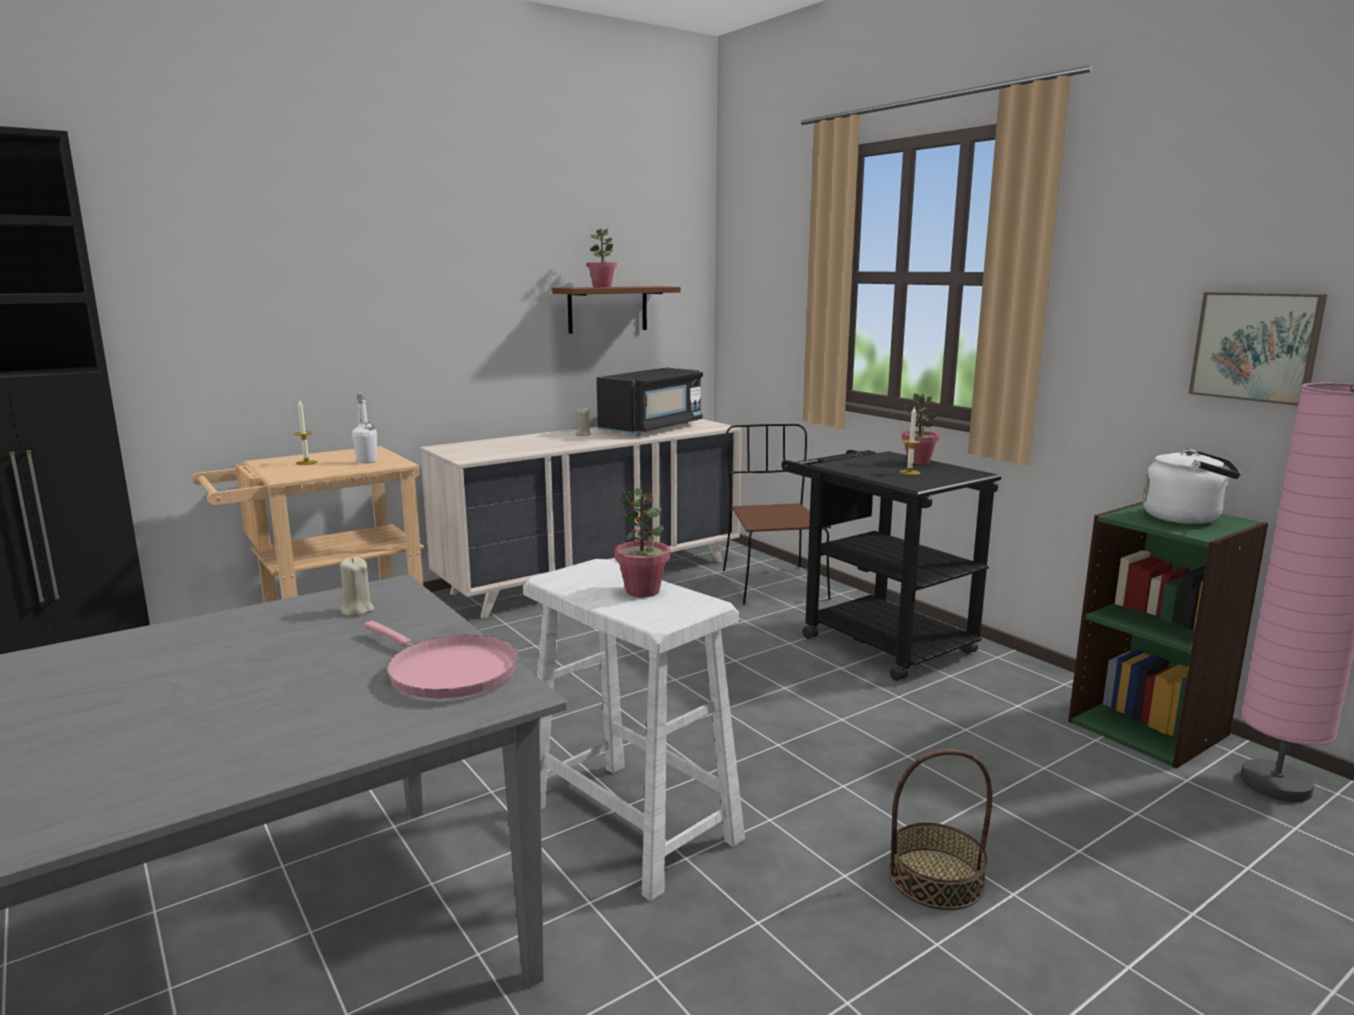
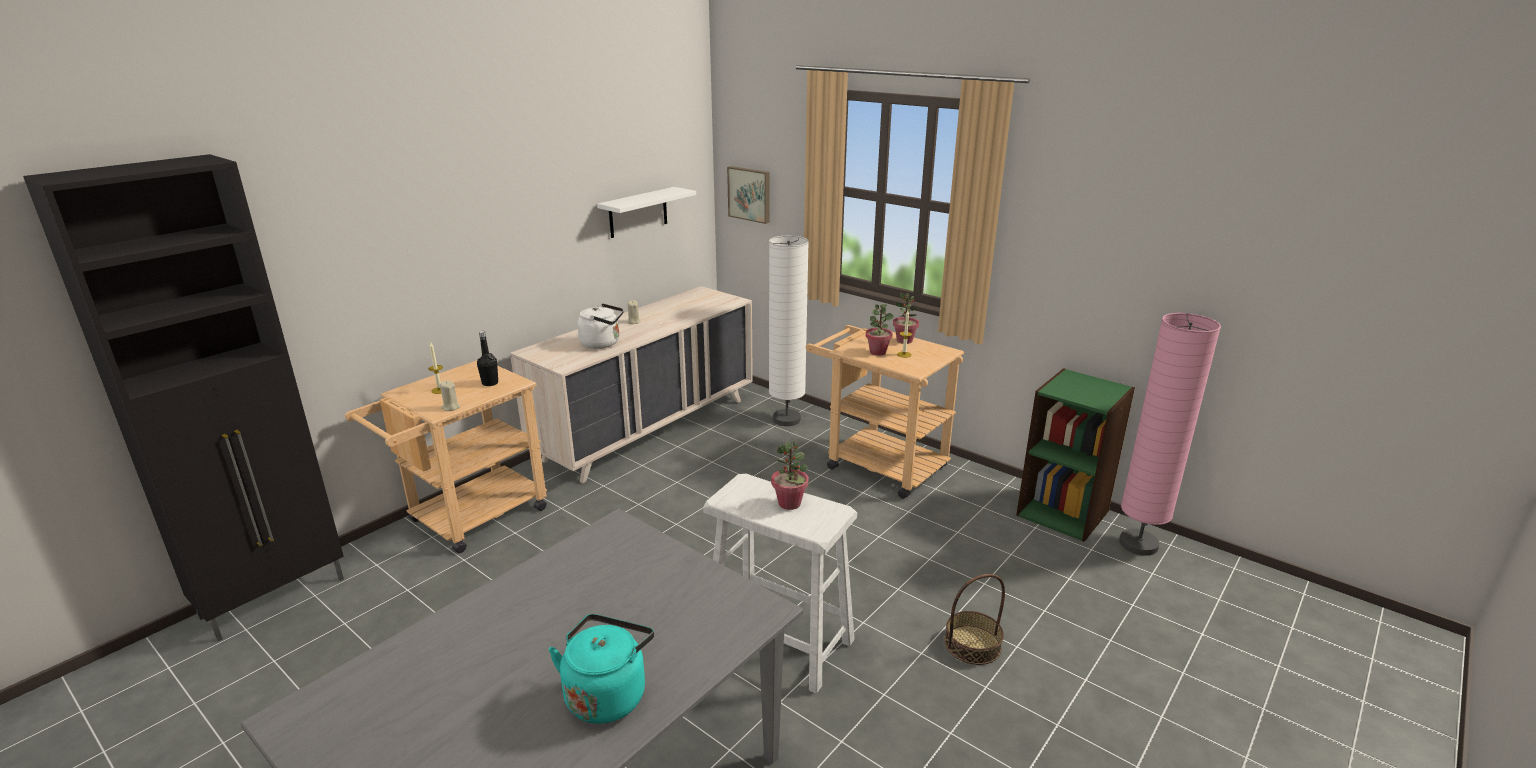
camera: 15 degrees left, 10 degrees up
beige candle [339,557,374,616] -> beige candle moved to [440,380,460,411]
white bottle [352,393,377,464] -> black bottle [477,331,498,386]
pink frying pan [364,621,519,698] -> none
brown shelf [552,286,680,334] -> white shelf [597,187,696,238]
potted plant [587,228,617,287] -> potted plant moved to [866,304,894,356]
black microwave [597,368,703,436] -> none
brown chair [723,424,831,605] -> white floor lamp [769,236,809,426]
black cart [782,450,1001,681] -> beige cart [806,325,964,499]
white kettle [1143,448,1241,524] -> white kettle moved to [577,303,624,349]
picture [1189,292,1327,406] -> picture moved to [727,166,770,224]
none -> turquoise kettle [549,614,654,724]

